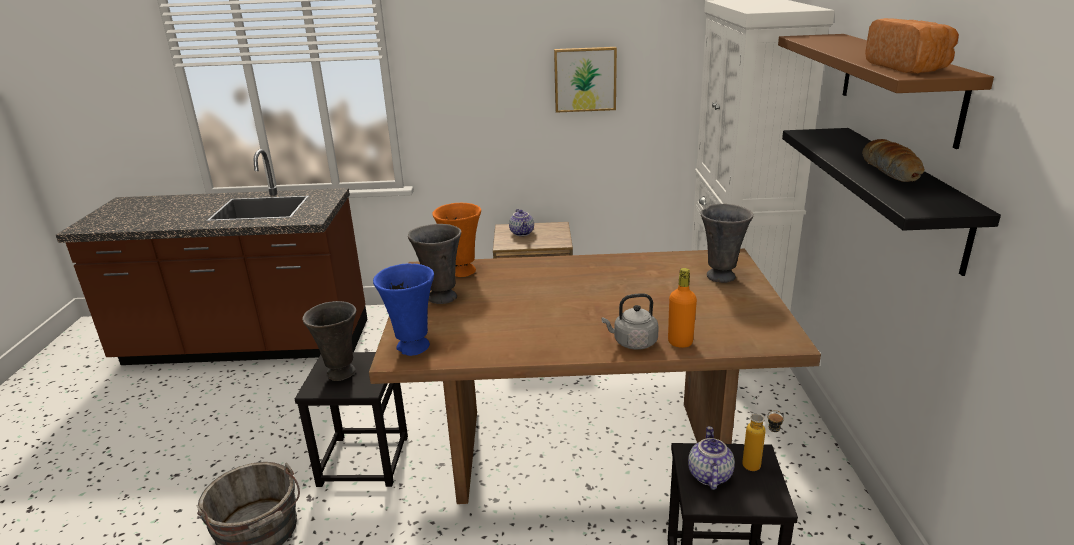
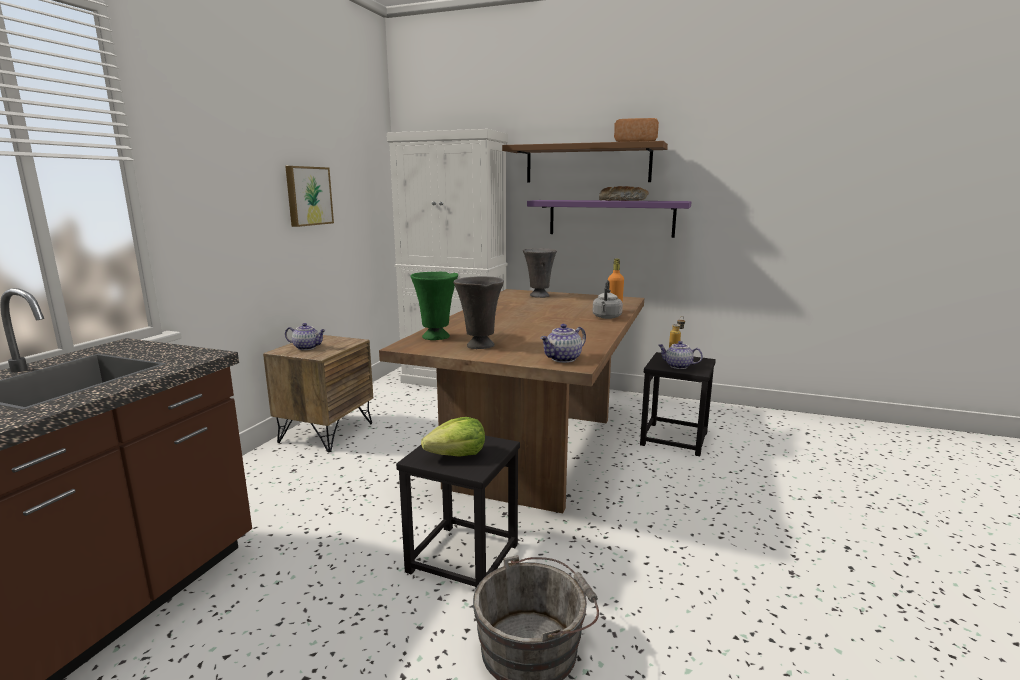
camera: 70 degrees left, 10 degrees down
grey vase [302,301,356,381] -> lettuce [421,417,485,457]
blue vase [373,263,434,356] -> teapot [540,324,586,363]
orange vase [432,203,481,277] -> green vase [410,272,458,340]
black shelf [782,128,1001,276] -> purple shelf [527,200,692,238]

